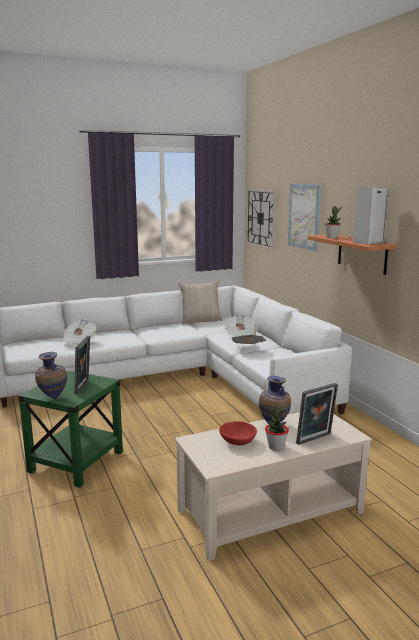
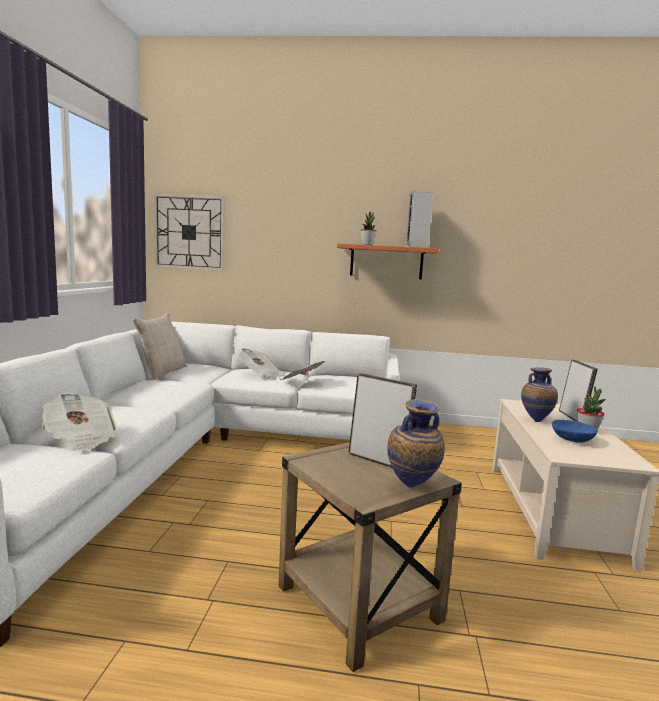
camera: 60 degrees left, 5 degrees down
green side table [18,370,123,488] -> beige side table [279,442,462,672]
red bowl [219,421,257,445] -> blue bowl [552,420,598,443]
picture [288,184,322,251] -> none

